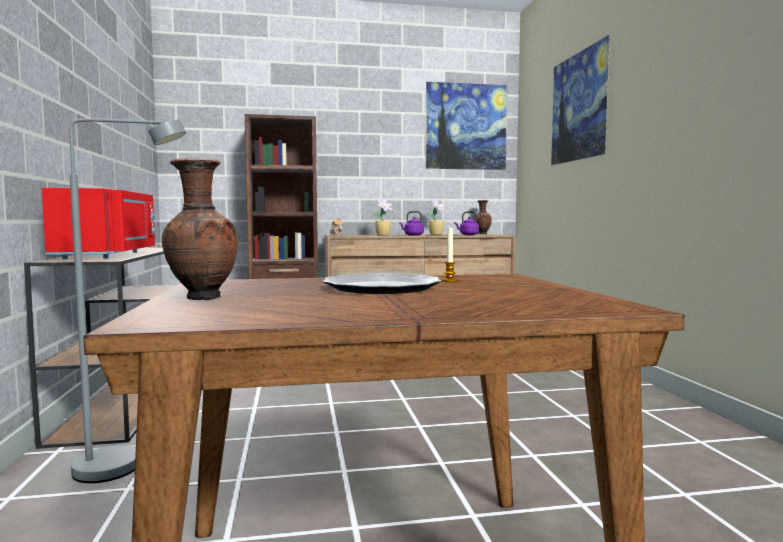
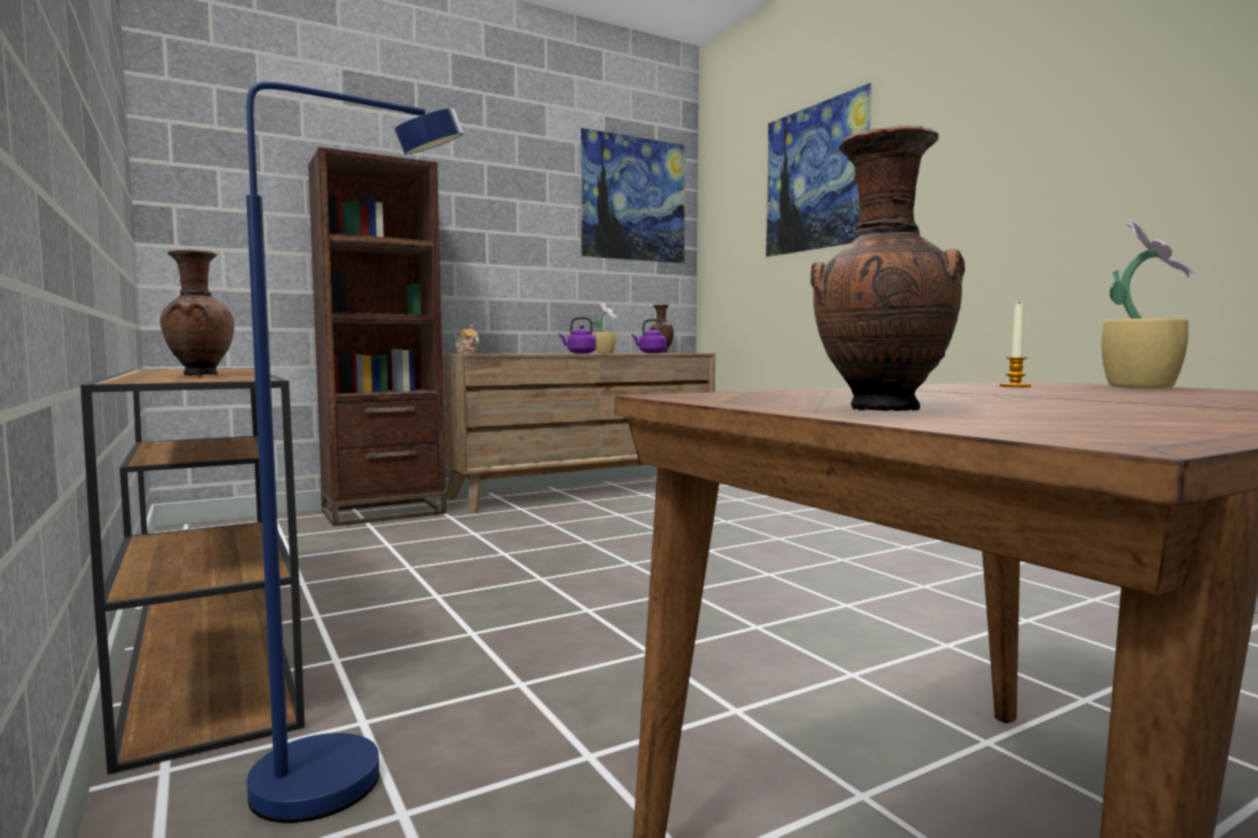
camera: 20 degrees left, 0 degrees up
red microwave [42,188,155,259] -> brown vase [160,249,234,376]
grey floor lamp [69,118,186,483] -> blue floor lamp [246,82,464,823]
plate [323,273,441,294] -> none
potted plant [373,199,393,236] -> potted plant moved to [1102,219,1196,388]

